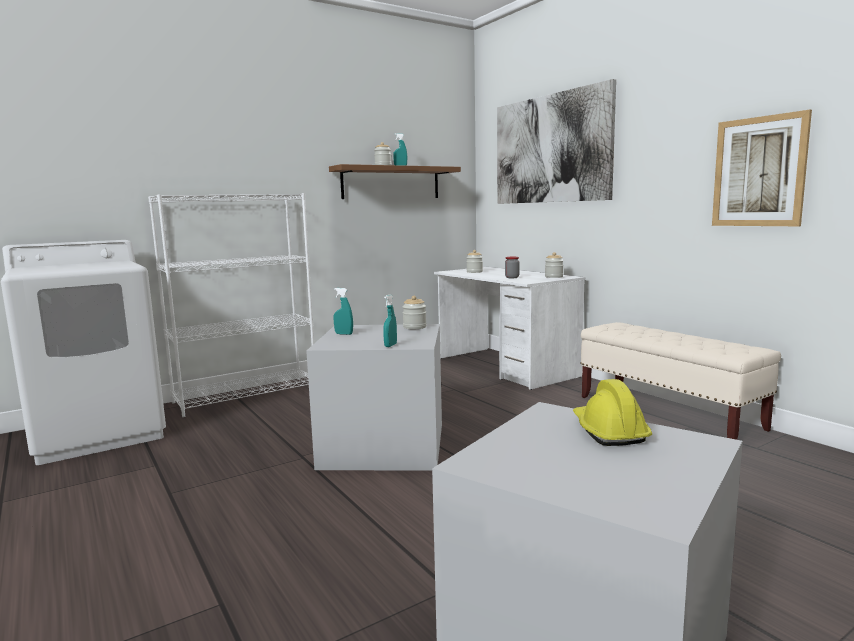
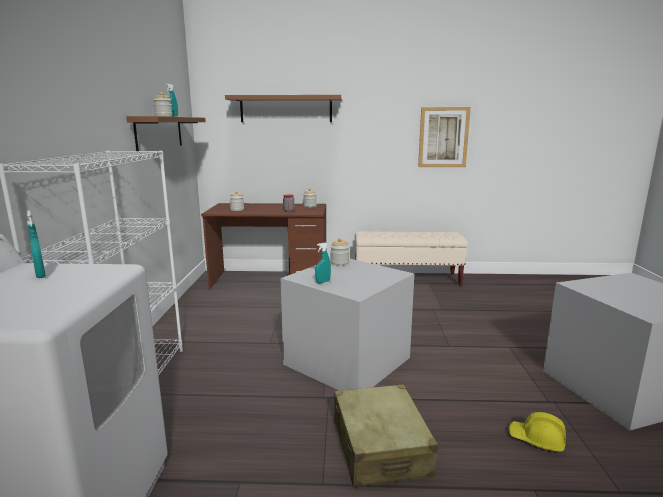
camera: 55 degrees left, 5 degrees up
turquoise spray bottle [383,294,397,347] -> turquoise spray bottle moved to [27,210,46,278]
white desk [434,267,586,390] -> brown desk [201,203,326,289]
picture [497,79,616,204] -> brown shelf [225,95,341,122]
yellow hard hat [573,379,652,446] -> yellow hard hat moved to [509,412,566,454]
none -> beige suitcase [334,384,438,488]

